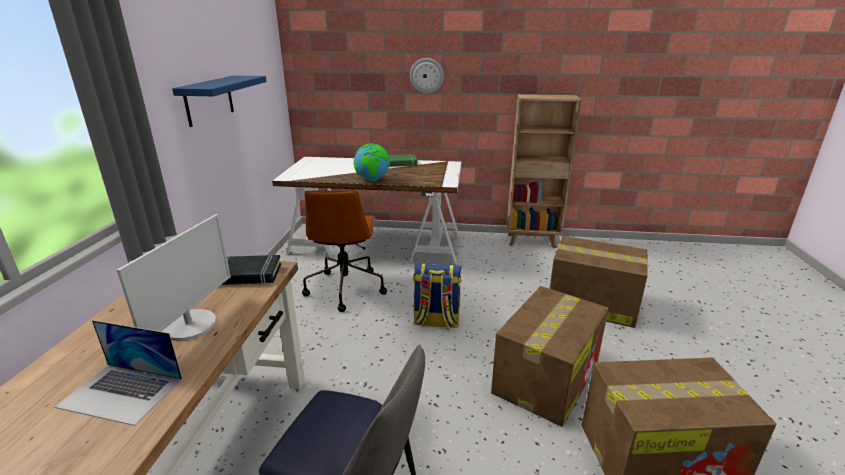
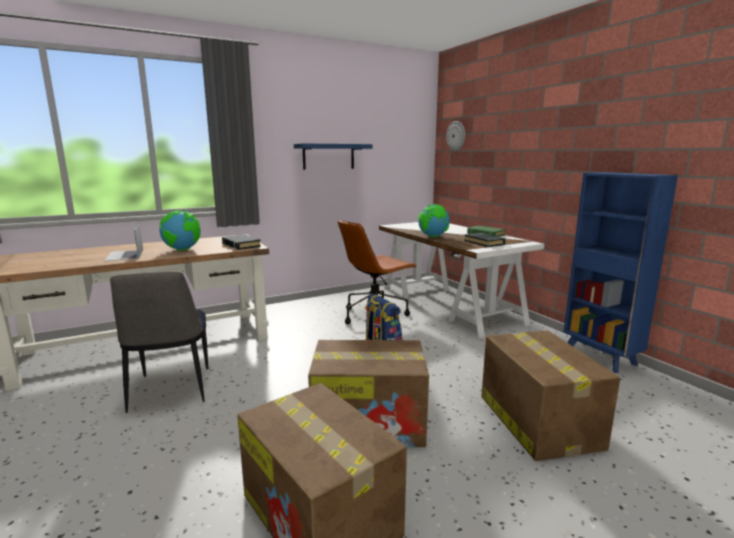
camera: 55 degrees right, 10 degrees down
monitor [117,214,231,341] -> globe [160,211,201,250]
wall clock [410,58,444,94] -> wall clock moved to [446,121,465,151]
brown bookcase [507,94,581,248] -> blue bookcase [563,172,678,373]
none -> black book [464,233,505,247]

